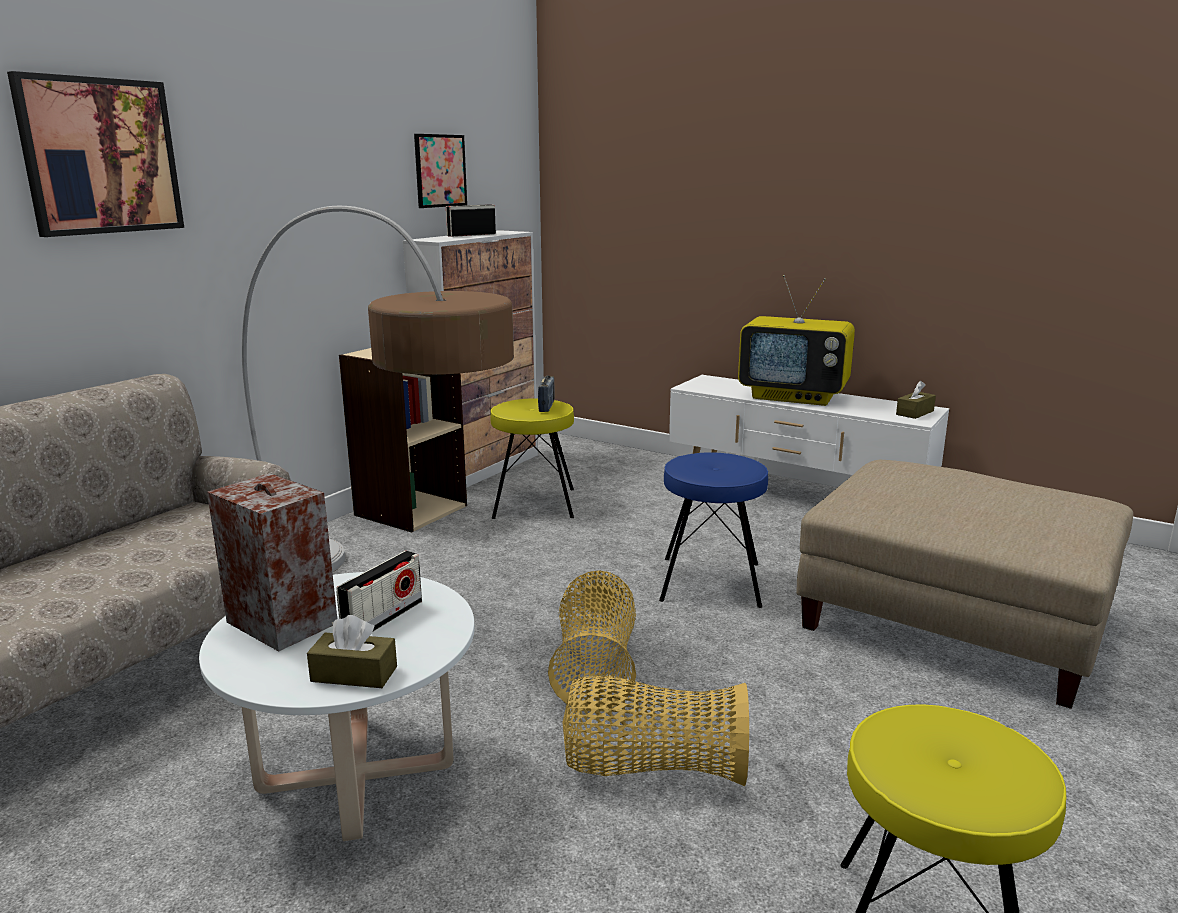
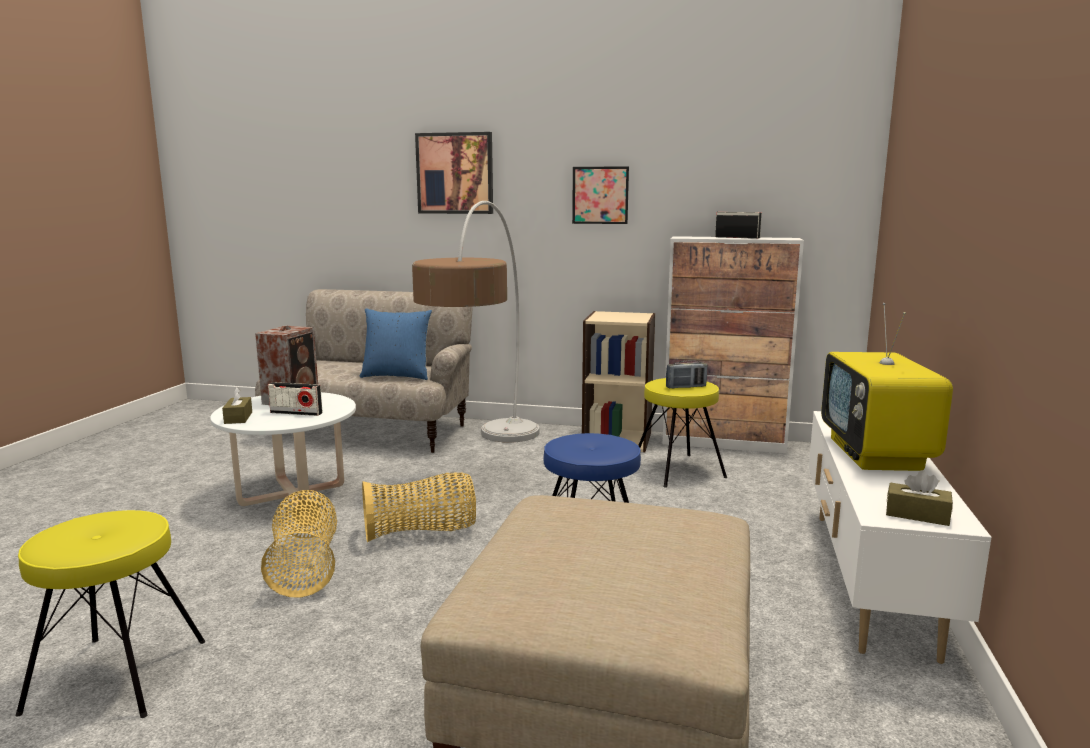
camera: 70 degrees right, 5 degrees down
picture [414,134,467,208] -> picture moved to [572,166,629,224]
none -> blue pillow [360,308,432,380]

